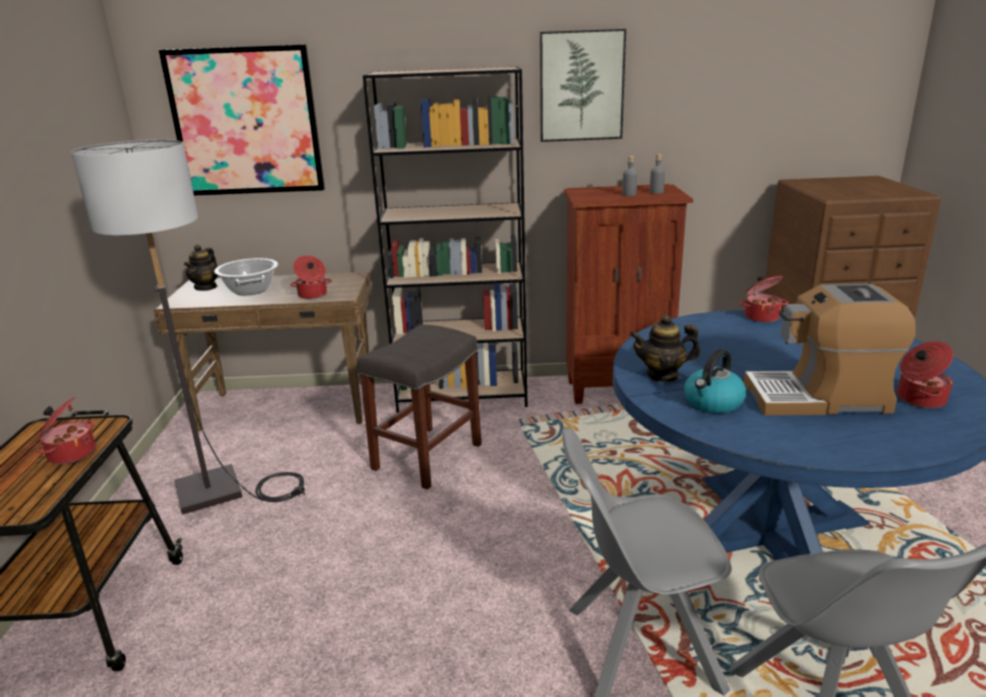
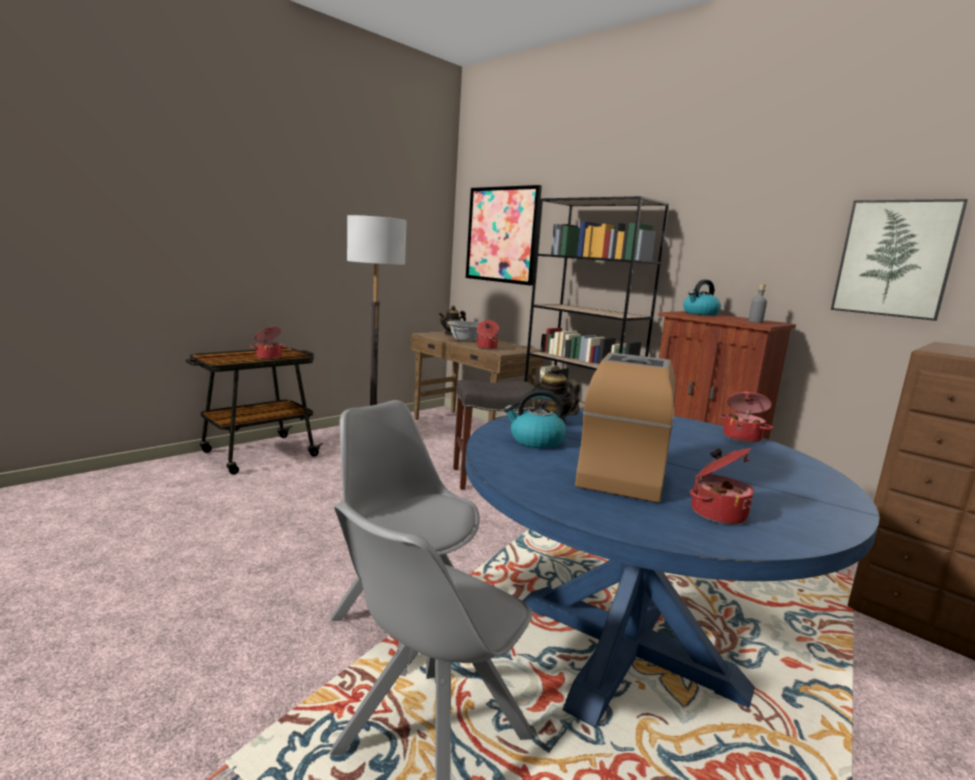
camera: 45 degrees right, 10 degrees down
picture [540,29,626,142] -> picture moved to [831,199,968,321]
grey bottle [622,156,638,196] -> none
coffee machine [744,284,916,416] -> coffee machine turned 60 degrees clockwise [575,352,675,503]
none -> kettle [683,279,721,316]

